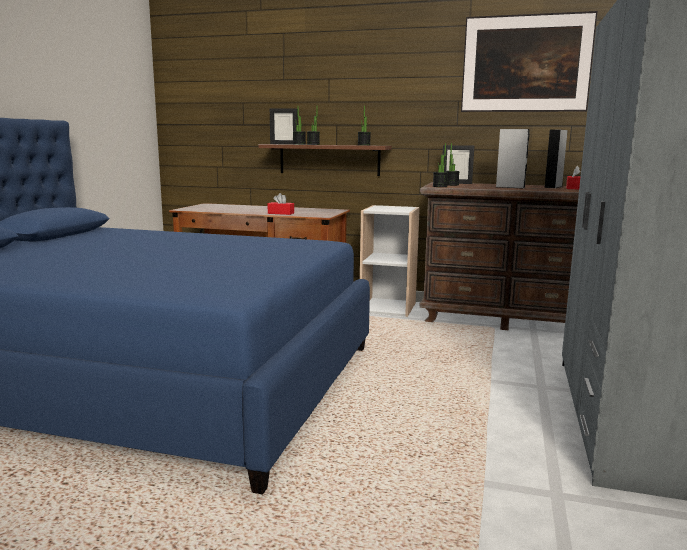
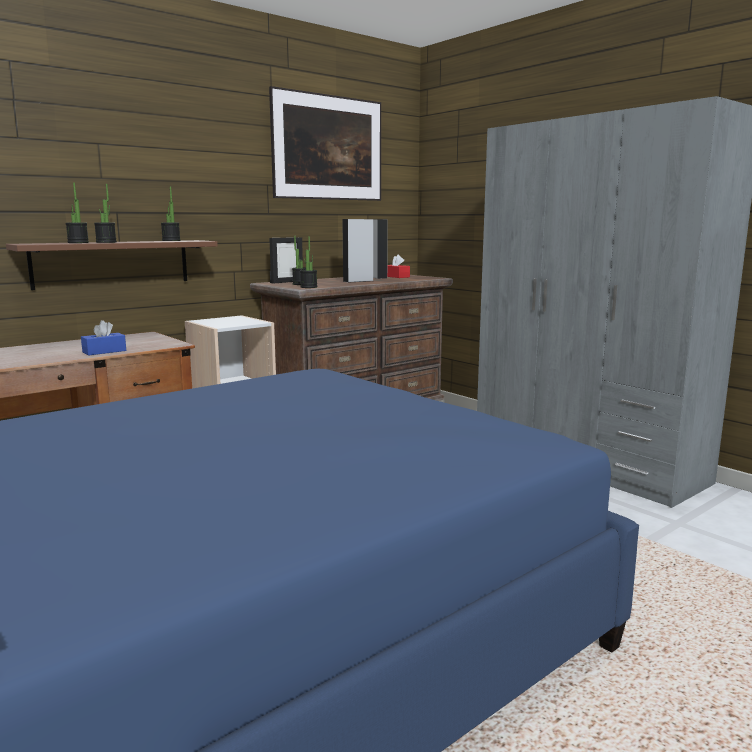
camera: 55 degrees left, 0 degrees up
red tissue box [268,193,294,215] -> blue tissue box [81,320,126,355]
picture frame [270,109,298,144] -> none

